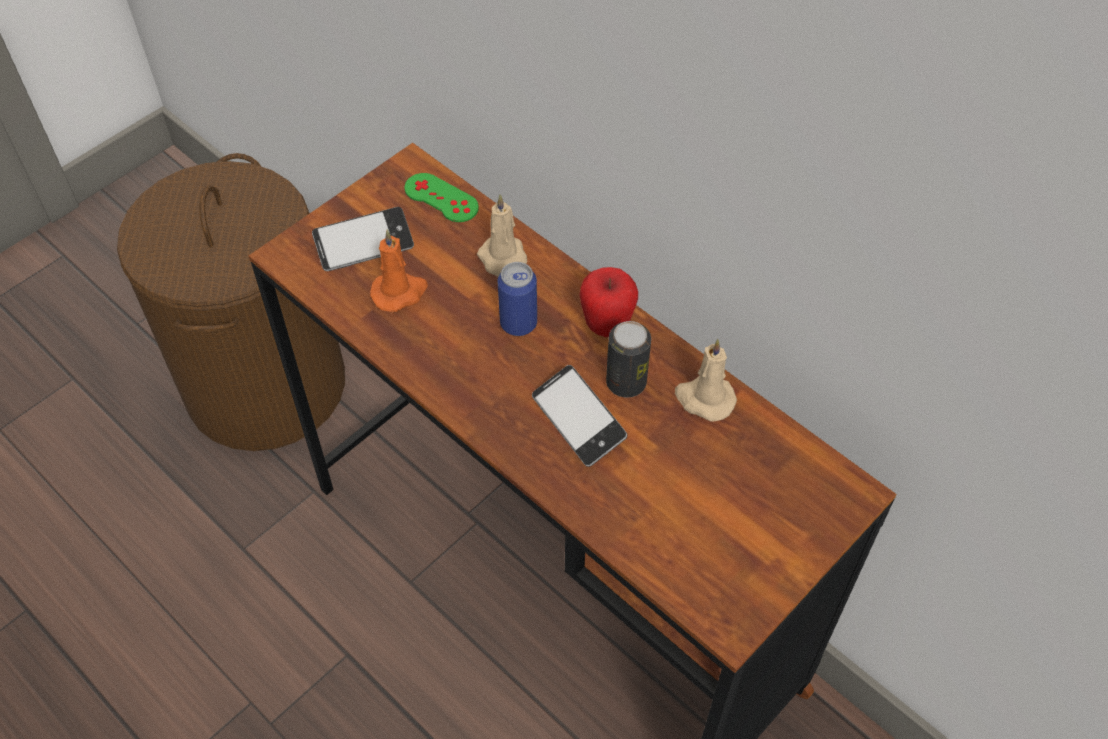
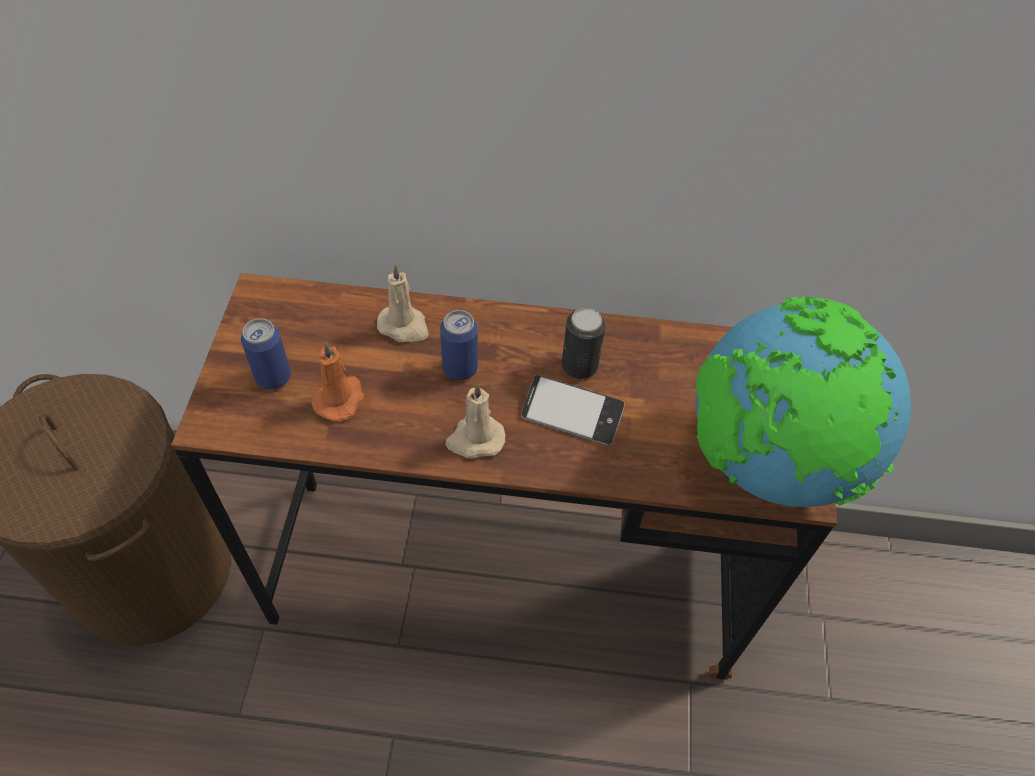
camera: 40 degrees left, 0 degrees up
phone [312,207,414,271] -> can [241,318,291,390]
green game controller [404,173,479,222] -> none
apple [579,267,638,337] -> none
beige candle [675,339,737,422] -> beige candle moved to [445,383,505,459]
none -> globe [696,297,911,507]

